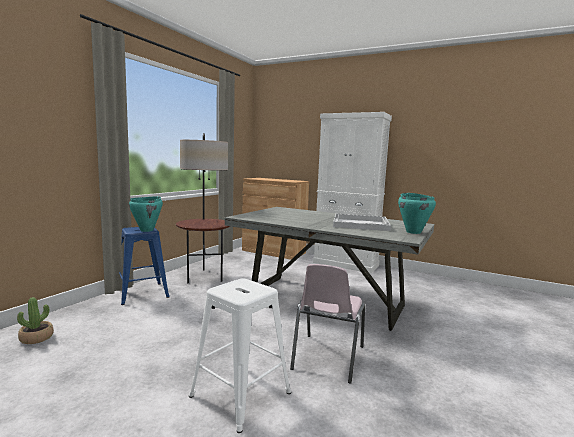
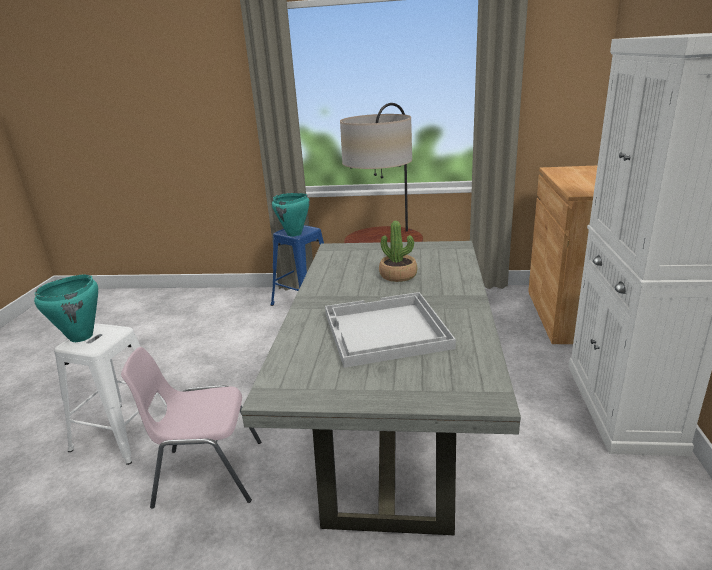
camera: 70 degrees right, 15 degrees up
potted plant [17,297,54,344] -> potted plant moved to [379,221,417,282]
turquoise cooking pot [398,193,436,234] -> turquoise cooking pot moved to [34,274,98,342]

